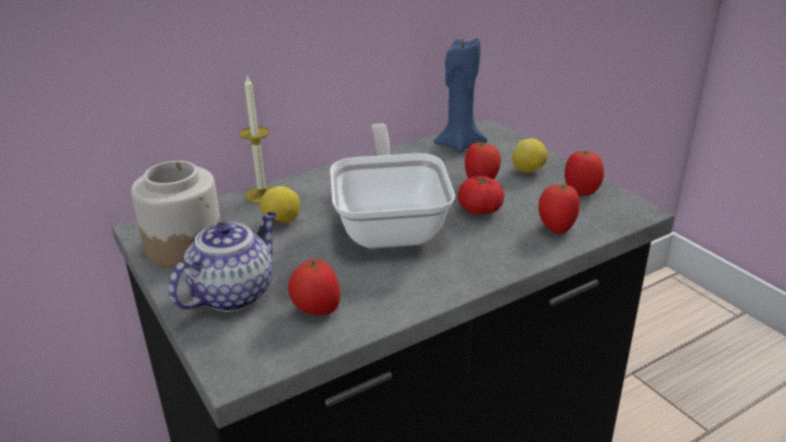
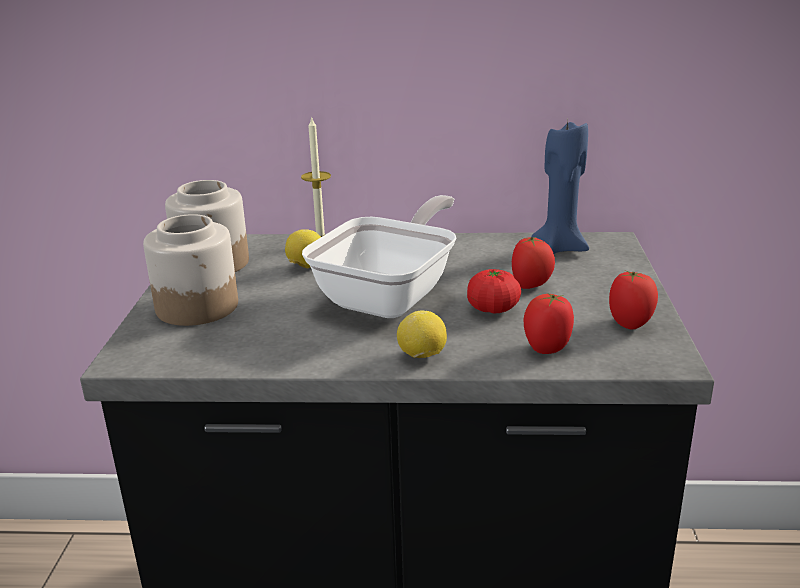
camera: 35 degrees right, 5 degrees down
teapot [168,212,277,312] -> jar [143,214,238,326]
tomato [288,259,340,316] -> none
lemon [512,138,548,173] -> lemon moved to [397,311,447,358]

